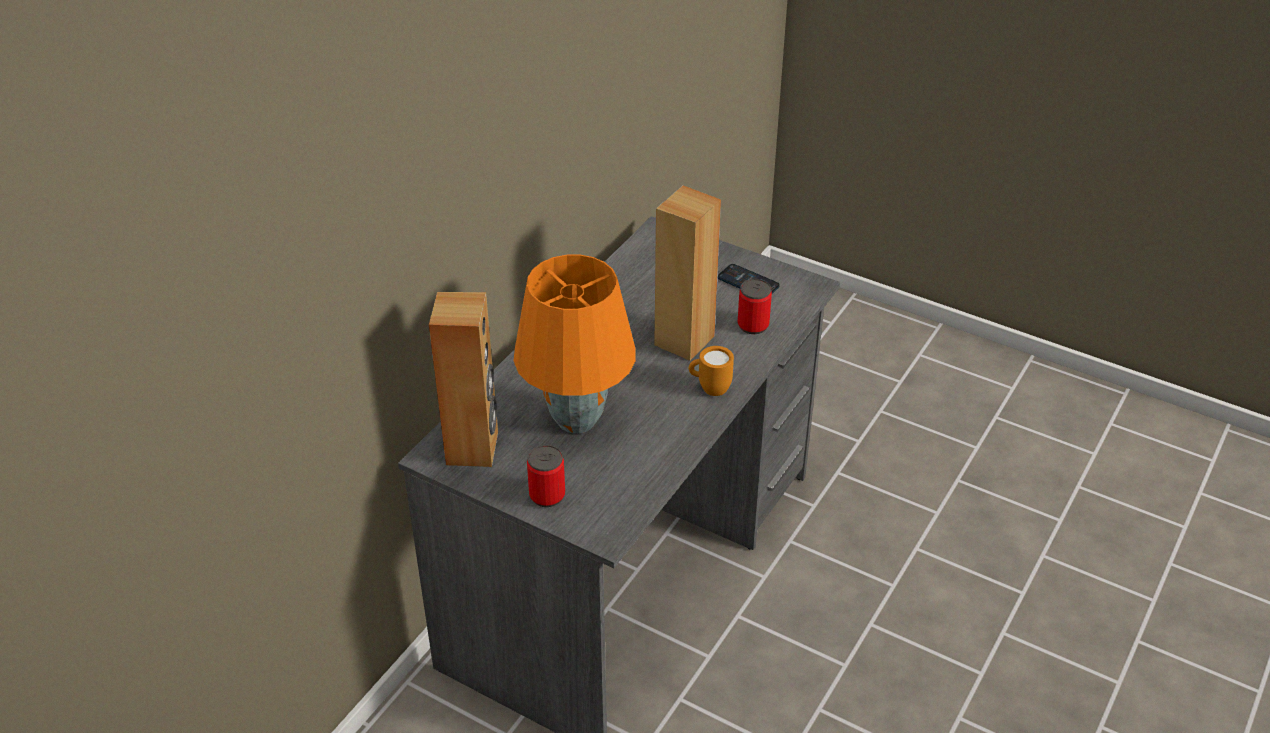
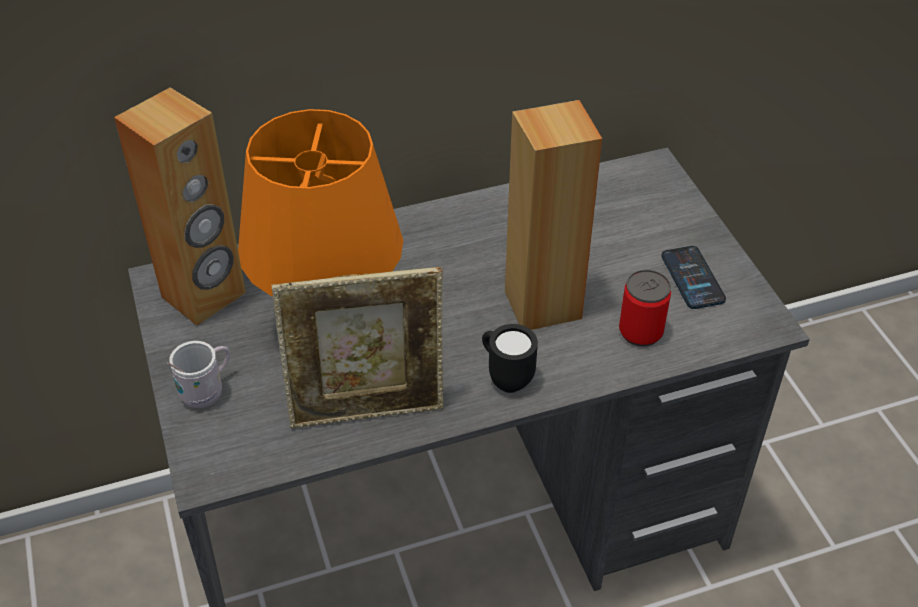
camera: 40 degrees right, 5 degrees up
can [527,445,565,507] -> white mug [167,341,230,408]
orange mug [689,346,734,396] -> black mug [482,324,538,393]
none -> picture frame [272,267,443,428]

